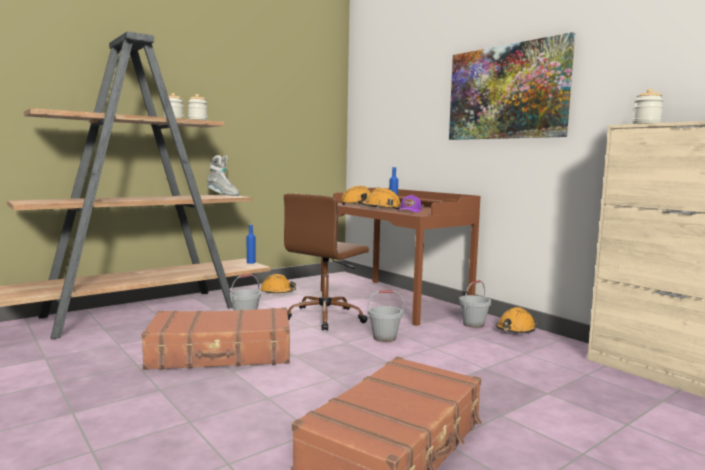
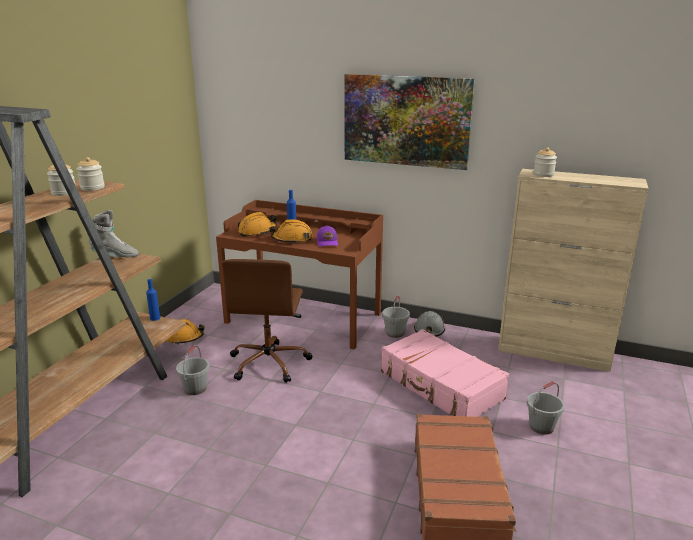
camera: 30 degrees left, 15 degrees up
brown suitcase [141,307,290,370] -> none
grey bucket [367,290,404,342] -> grey bucket moved to [527,381,565,435]
orange hard hat [496,307,537,333] -> grey hard hat [414,311,445,336]
none -> pink suitcase [381,329,509,417]

